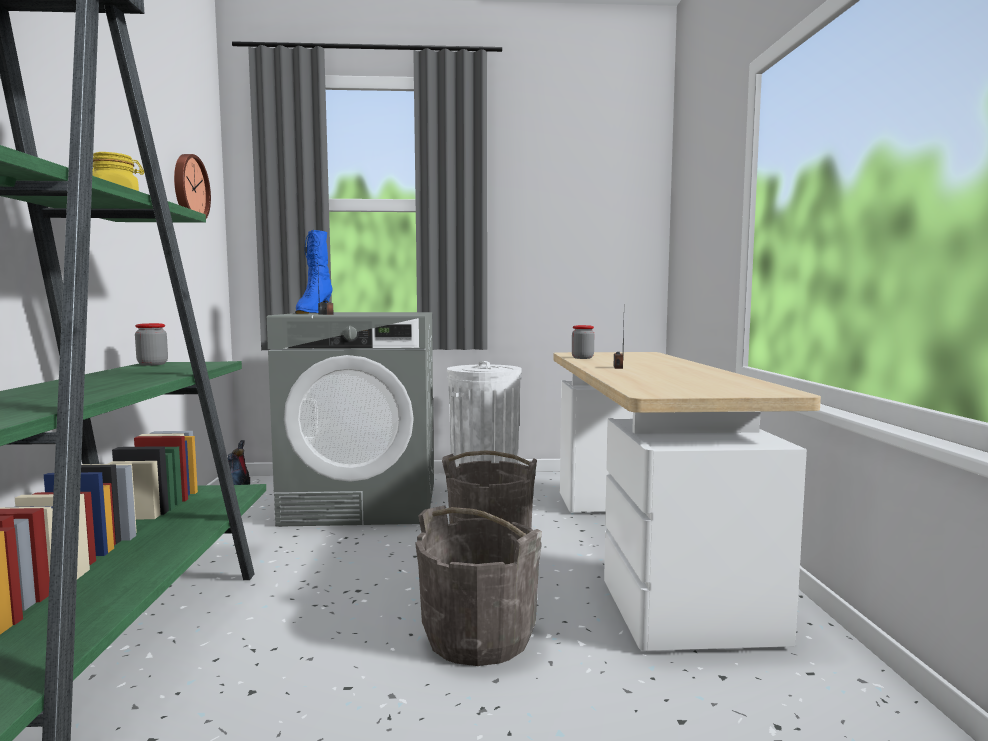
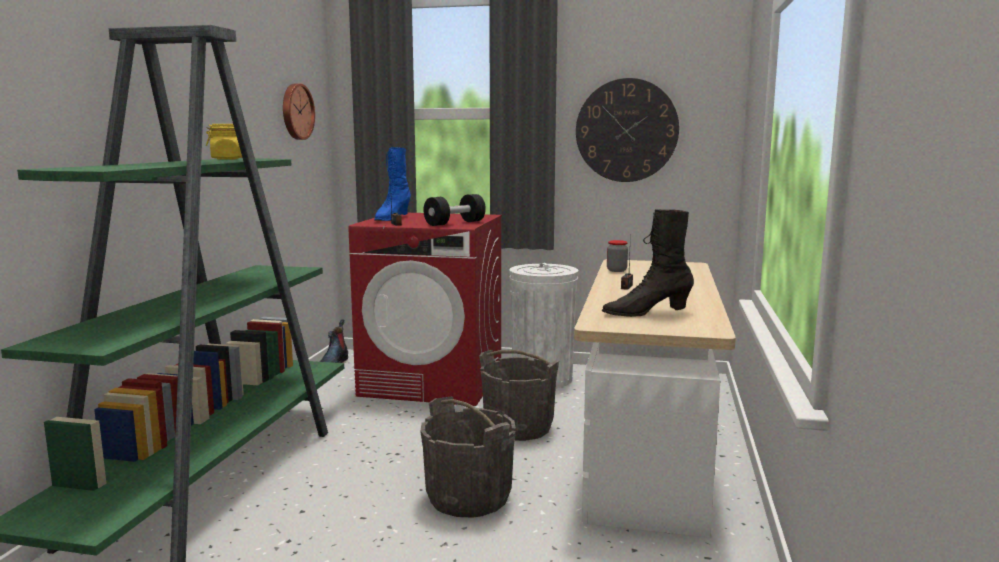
camera: 15 degrees right, 5 degrees up
jar [135,323,168,366] -> none
grey washing machine [267,312,434,527] -> red washing machine [348,213,502,406]
none -> black dumbbell [423,194,486,226]
none -> wall clock [576,78,679,182]
none -> black boot [601,209,694,317]

